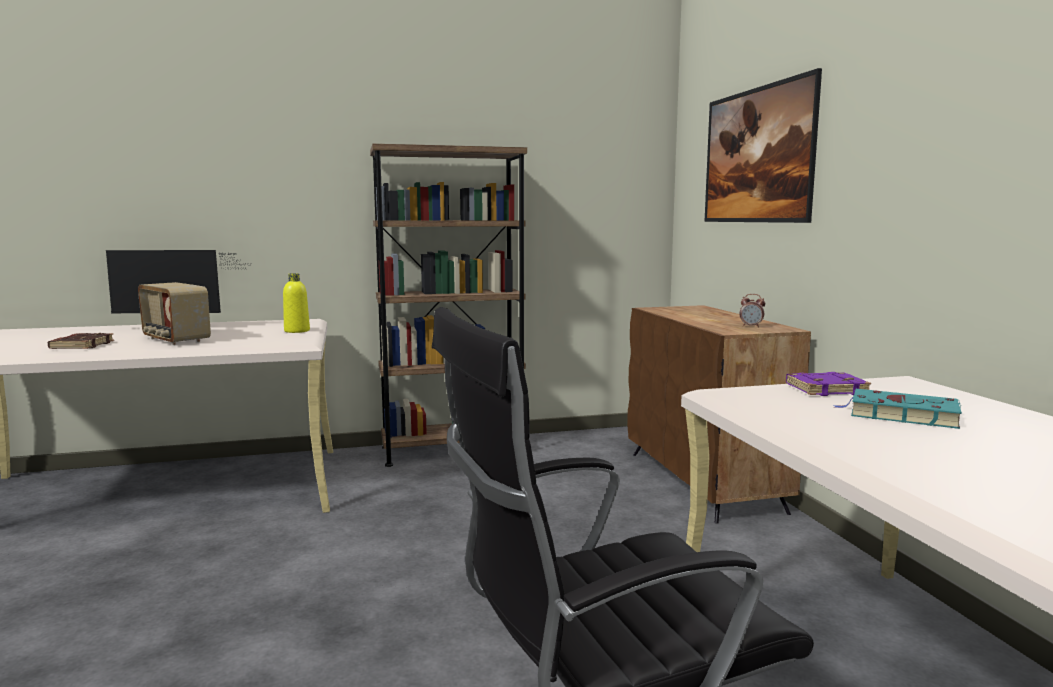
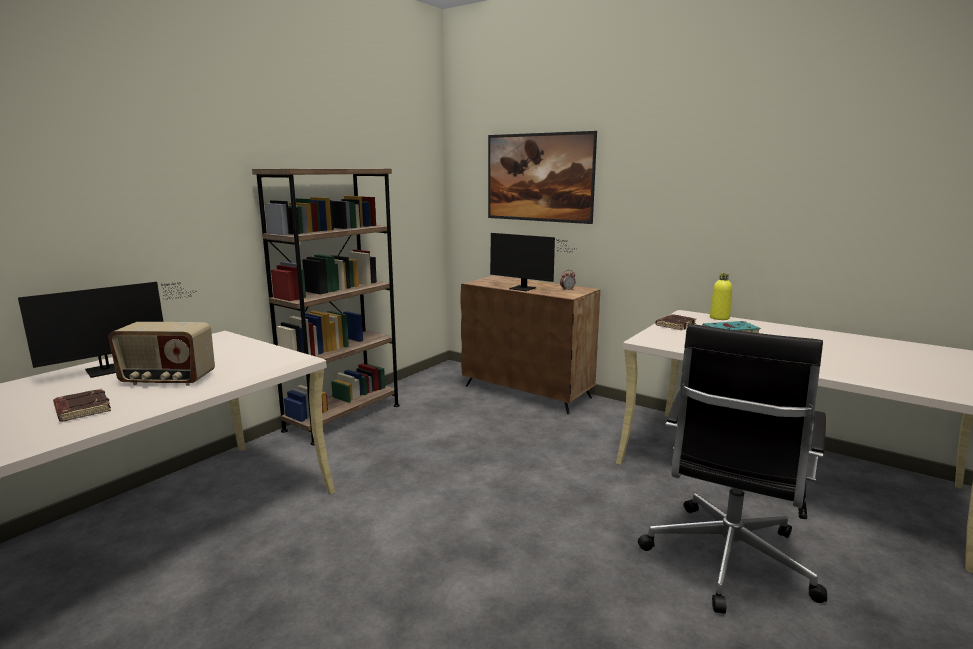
camera: 40 degrees left, 5 degrees up
yellow bottle [283,273,310,333] -> yellow bottle moved to [710,274,732,320]
purple book [786,372,871,396] -> brown book [655,314,696,330]
none -> monitor [490,233,577,291]

